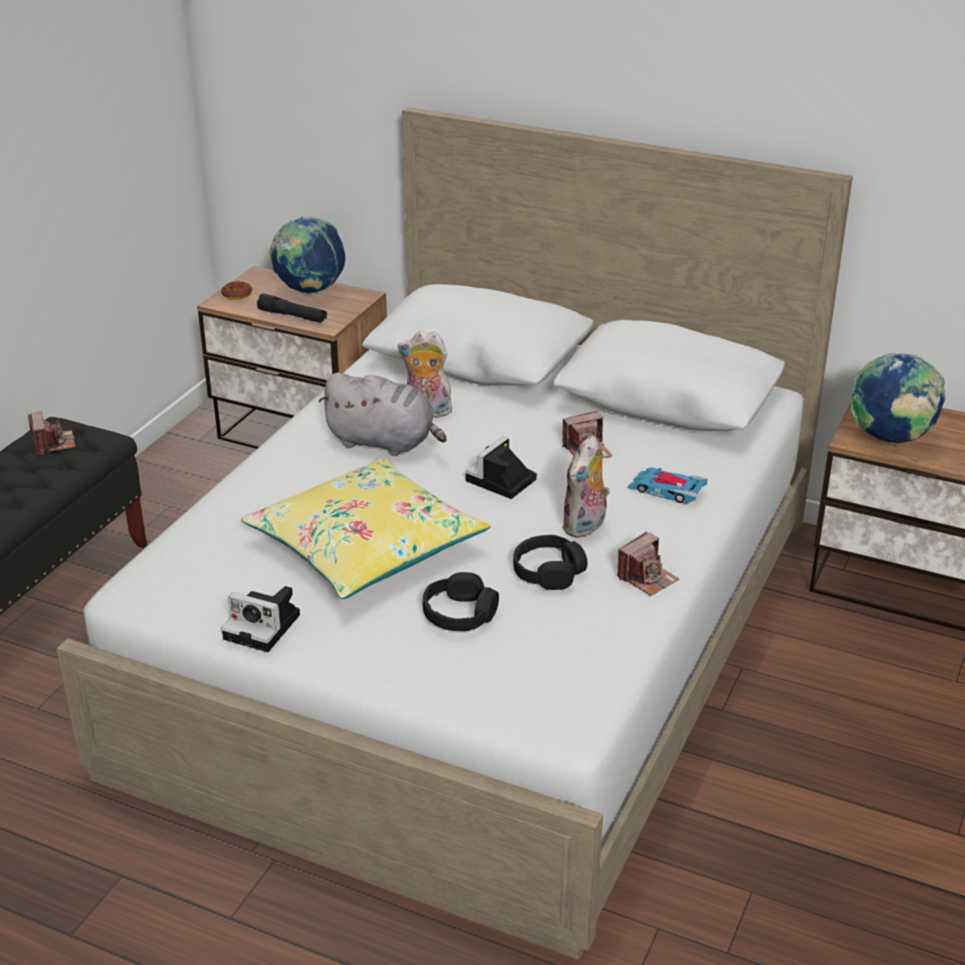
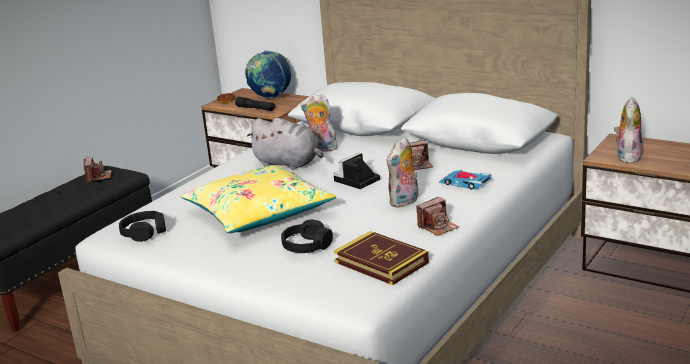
camera: 10 degrees right, 10 degrees down
camera [221,586,300,652] -> none
black headphones [513,535,587,590] -> black headphones moved to [119,211,166,242]
globe [851,353,946,444] -> plush toy [614,97,643,163]
none -> book [334,231,429,285]

